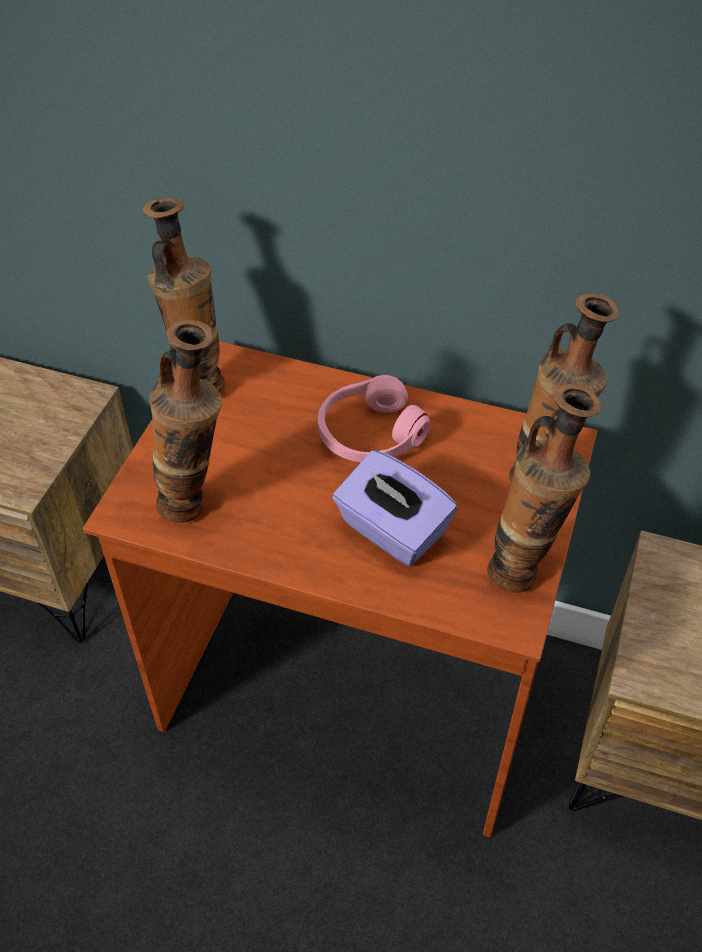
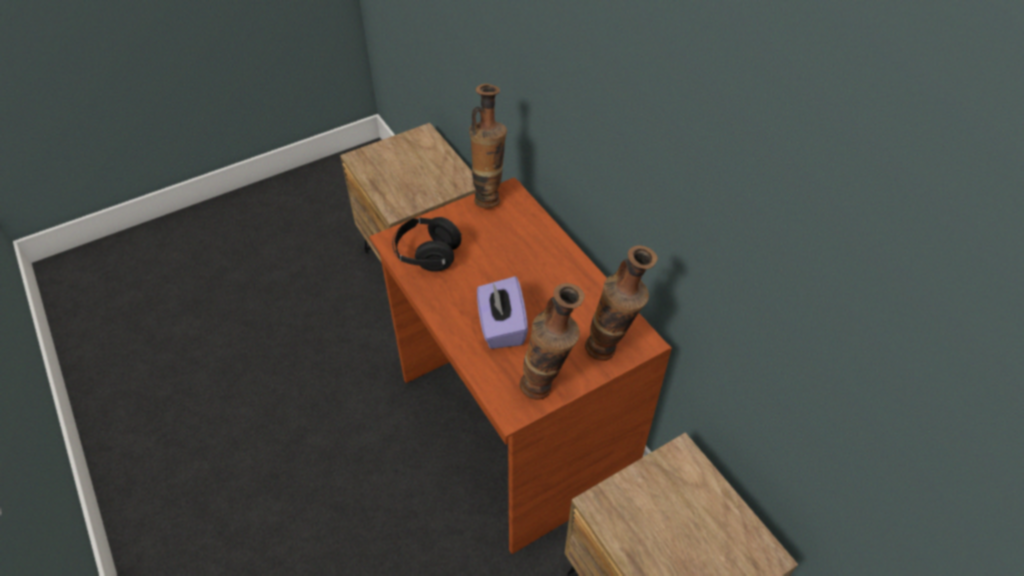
camera: 40 degrees right, 0 degrees up
vase [150,320,222,523] -> black headphones [392,217,462,272]
pink headphones [318,375,430,462] -> none

